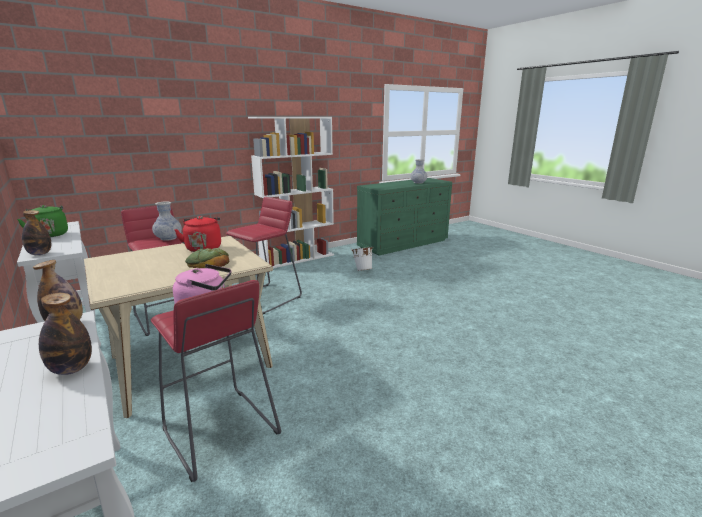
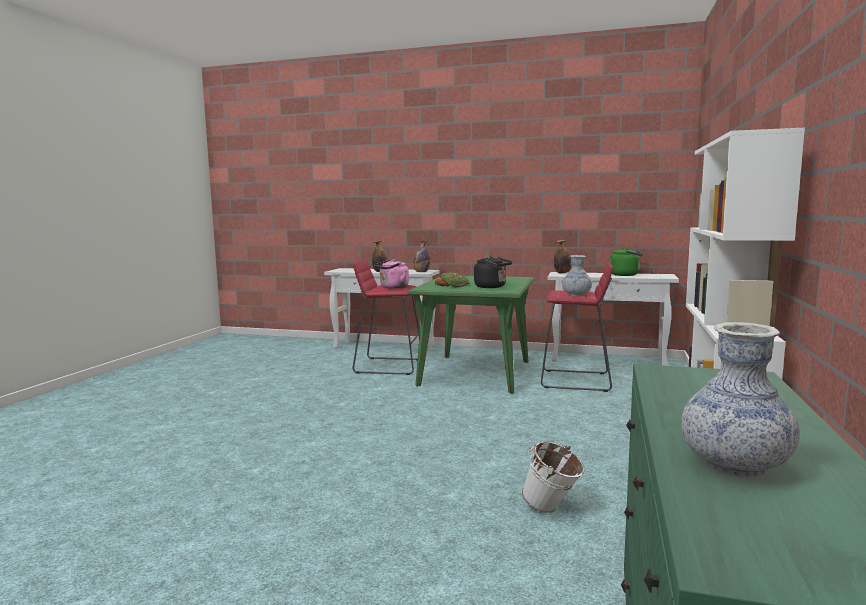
camera: 140 degrees right, 10 degrees down
beige dining table [84,236,273,418] -> green dining table [408,276,534,394]
red kettle [174,216,221,252] -> black kettle [474,256,512,288]
red stool [226,197,302,314] -> none

